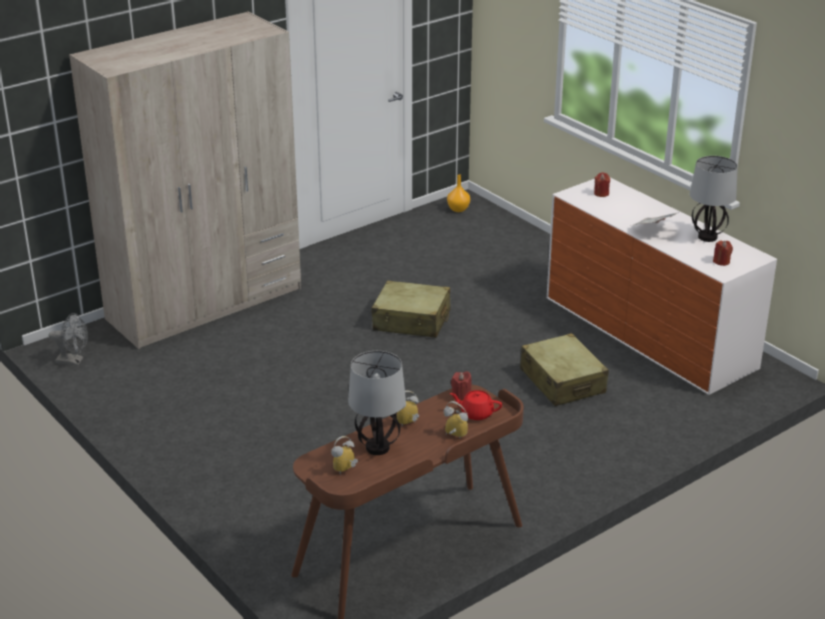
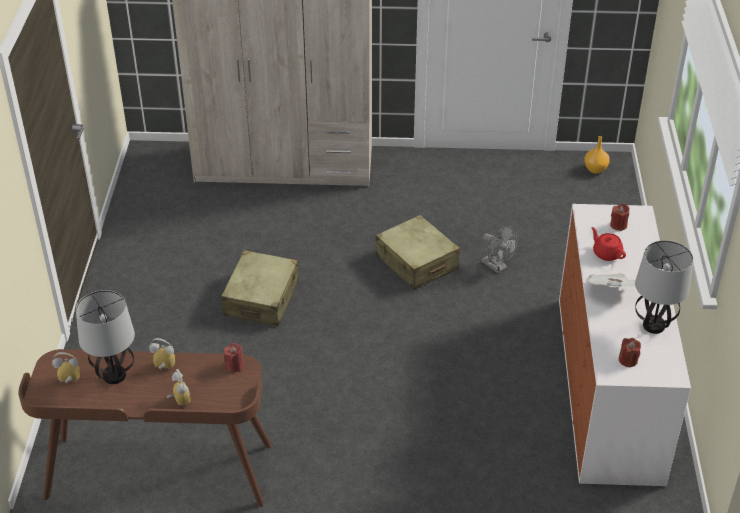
camera: 40 degrees right, 10 degrees up
grey fan [49,313,88,365] -> grey fan moved to [481,226,518,273]
red teapot [450,390,502,420] -> red teapot moved to [591,227,626,261]
beige suitcase [520,333,609,406] -> beige suitcase moved to [221,250,299,326]

